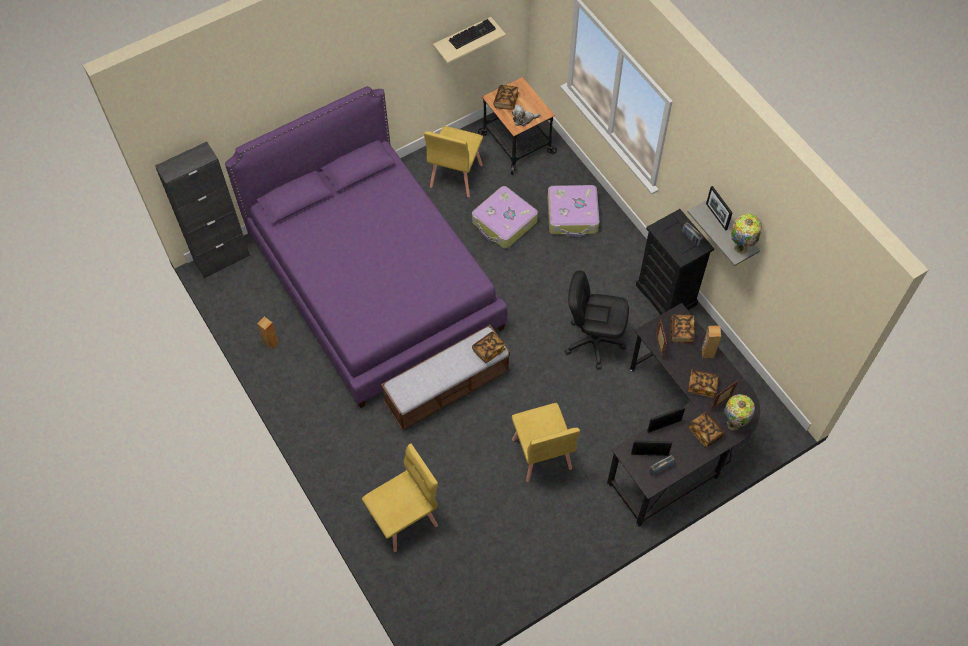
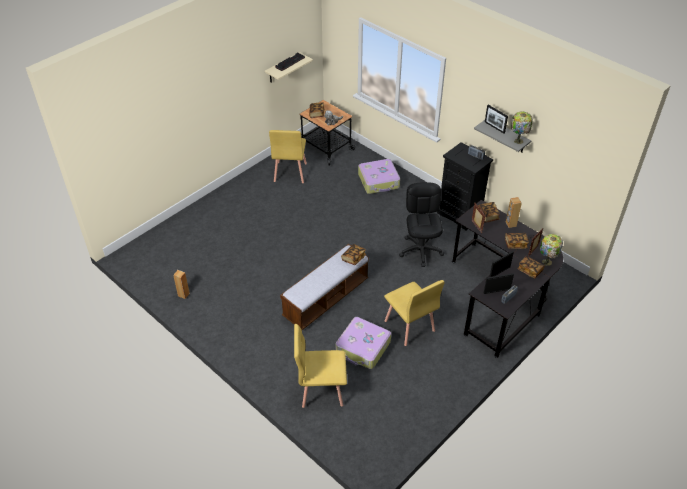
camera: 15 degrees left, 15 degrees down
black cabinet [155,142,250,279] -> none
purple bed [225,86,507,408] -> none
yellow chair [362,443,438,552] -> yellow chair turned 135 degrees counterclockwise [294,324,347,408]
suitcase [472,186,538,249] -> suitcase moved to [336,317,391,369]
black office chair [565,271,629,370] -> black office chair turned 90 degrees clockwise [399,182,444,267]

